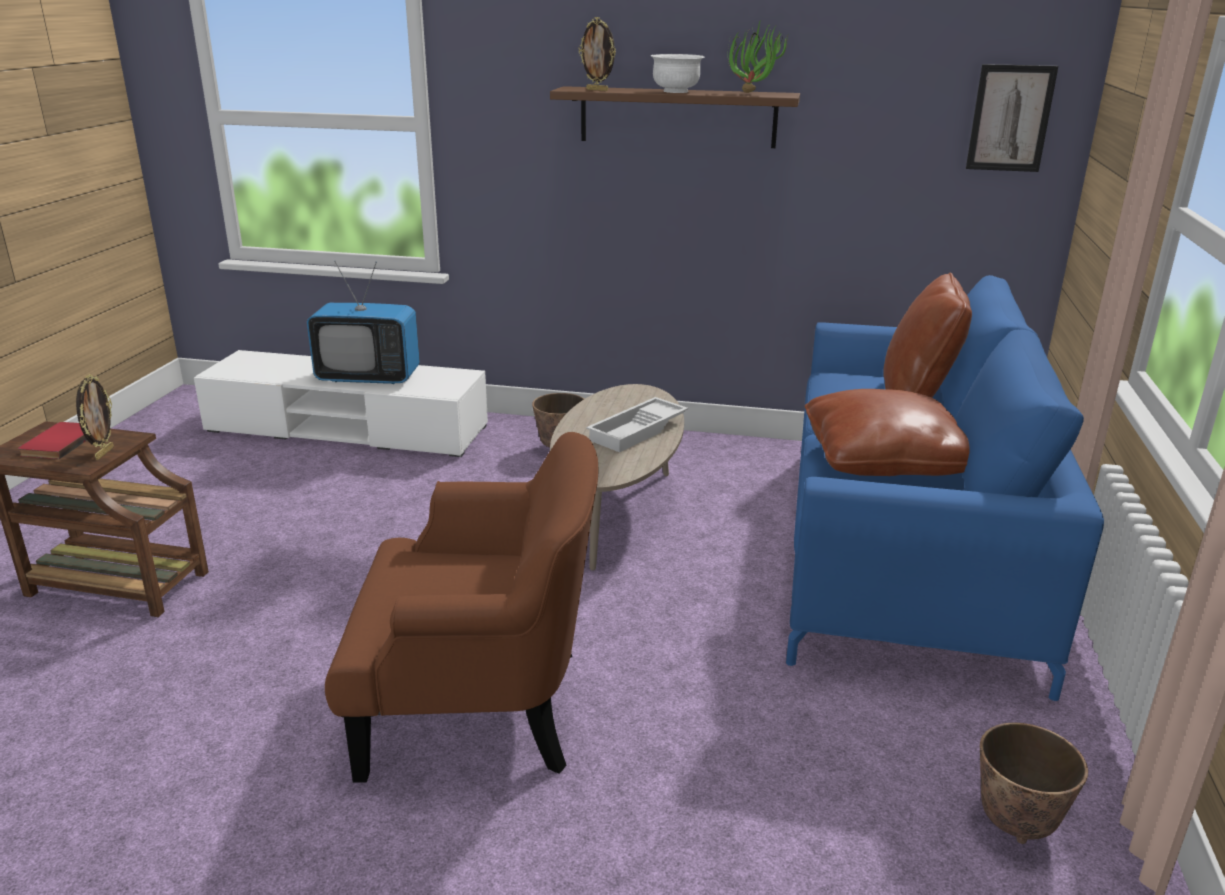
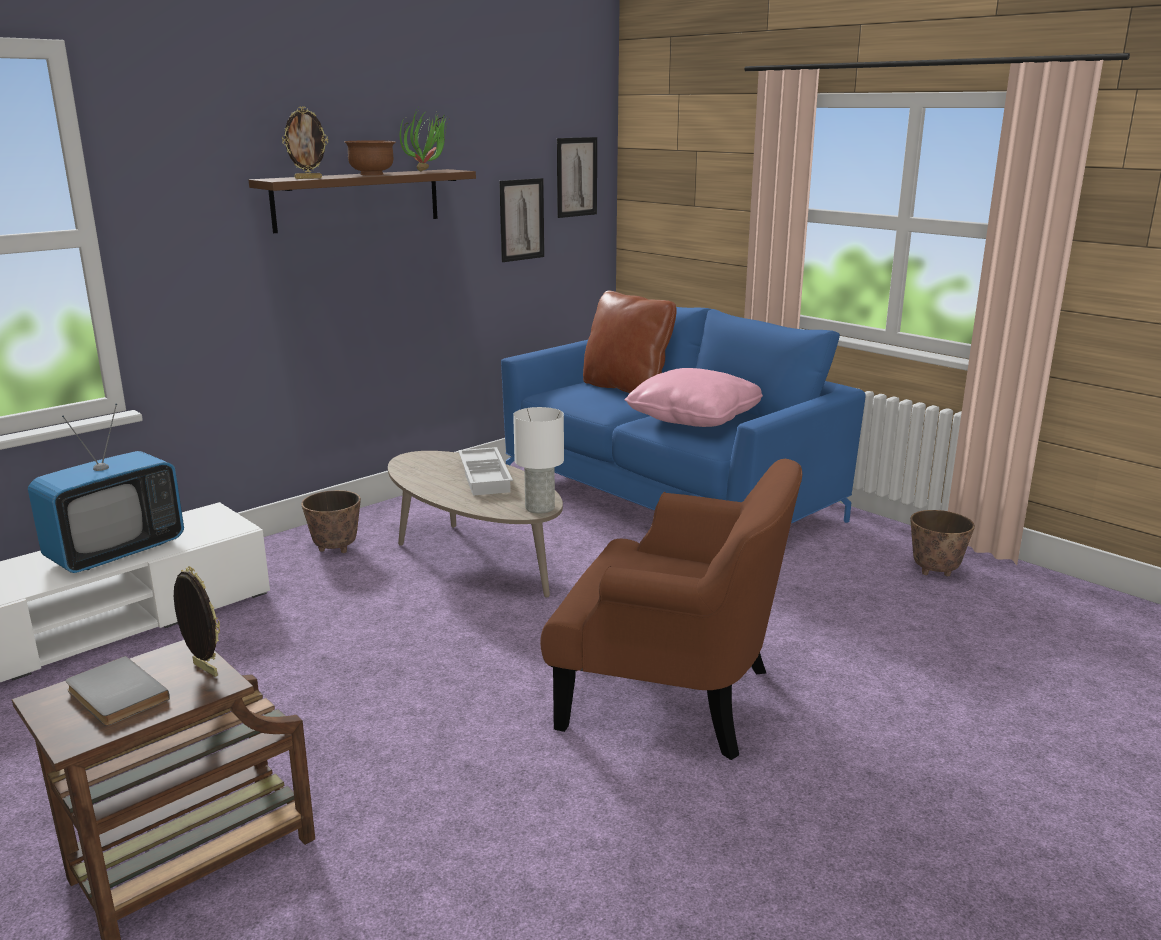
camera: 55 degrees left, 5 degrees down
red book [18,422,87,459] -> grey book [66,656,170,726]
brown armchair [325,432,599,782] -> brown armchair turned 75 degrees clockwise [540,459,802,760]
white bowl [651,54,704,93] -> brown bowl [344,140,396,175]
brown pillow [805,389,970,476] -> pink pillow [624,368,763,427]
none -> picture [499,178,544,262]
none -> white table lamp [513,407,564,513]

